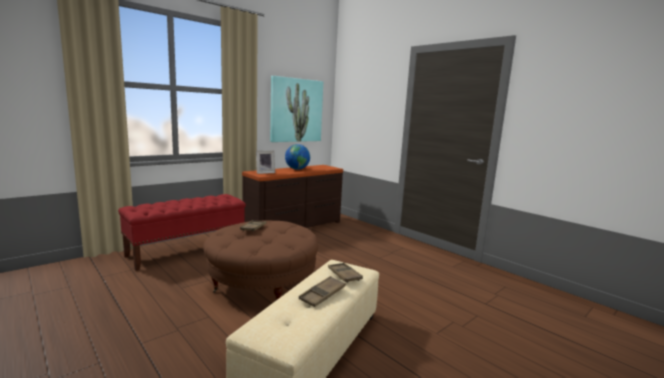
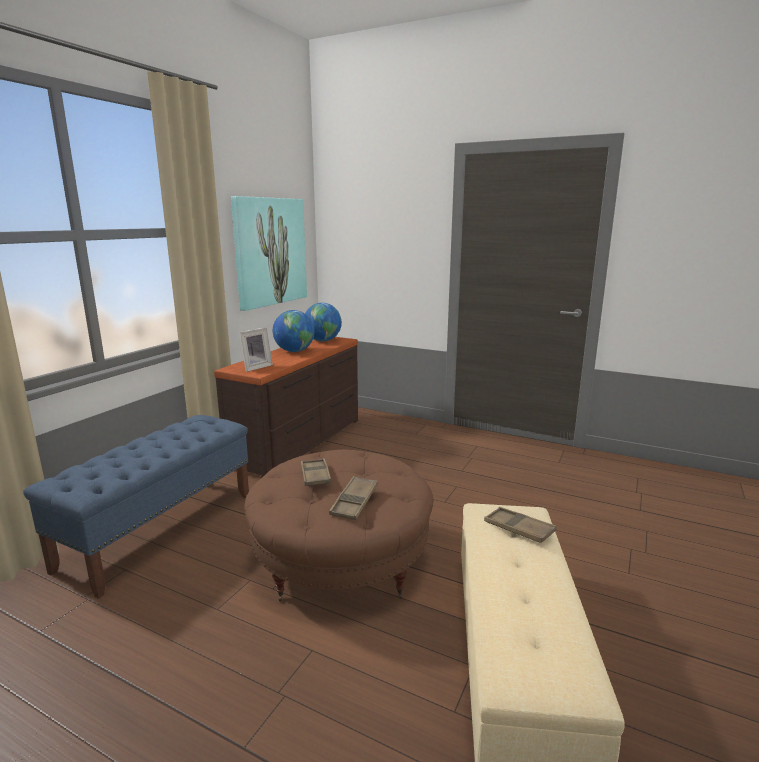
camera: 20 degrees left, 5 degrees up
red bench [118,194,246,271] -> blue bench [23,415,249,599]
brown tray [299,276,346,307] -> brown tray moved to [329,476,378,520]
none -> globe [305,303,342,341]

